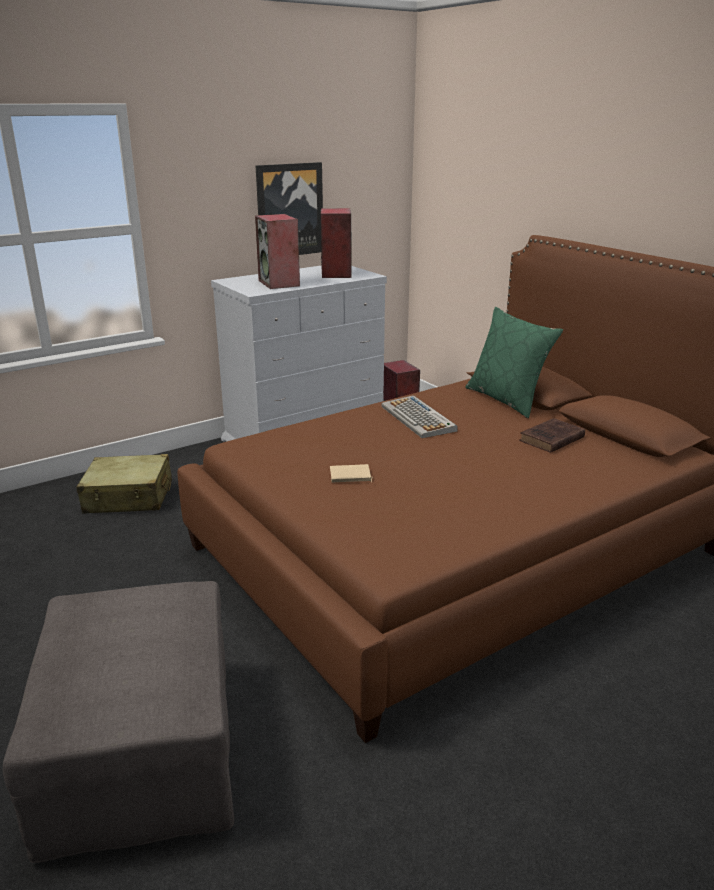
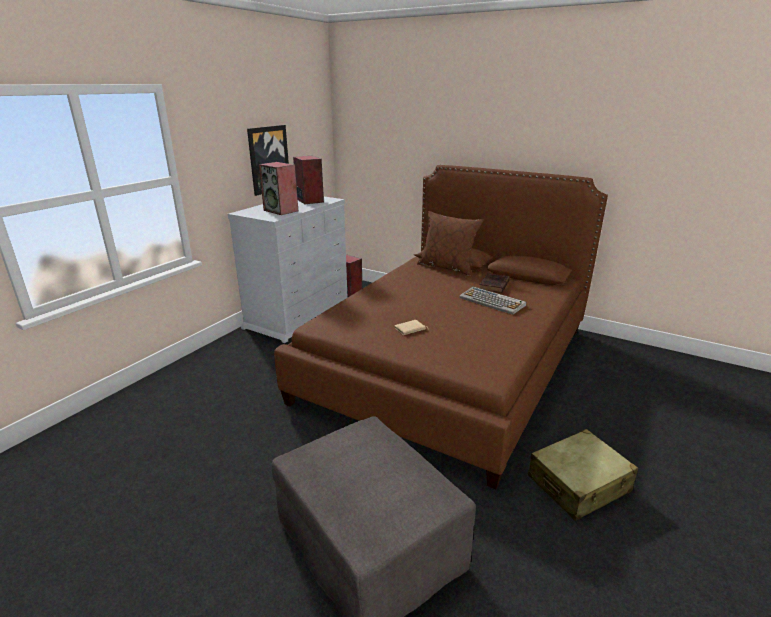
camera: 25 degrees left, 0 degrees up
beige suitcase [76,454,172,514] -> beige suitcase moved to [528,429,638,521]
keyboard [381,395,457,438] -> keyboard moved to [459,287,526,315]
green pillow [465,307,563,418] -> brown pillow [417,211,483,276]

